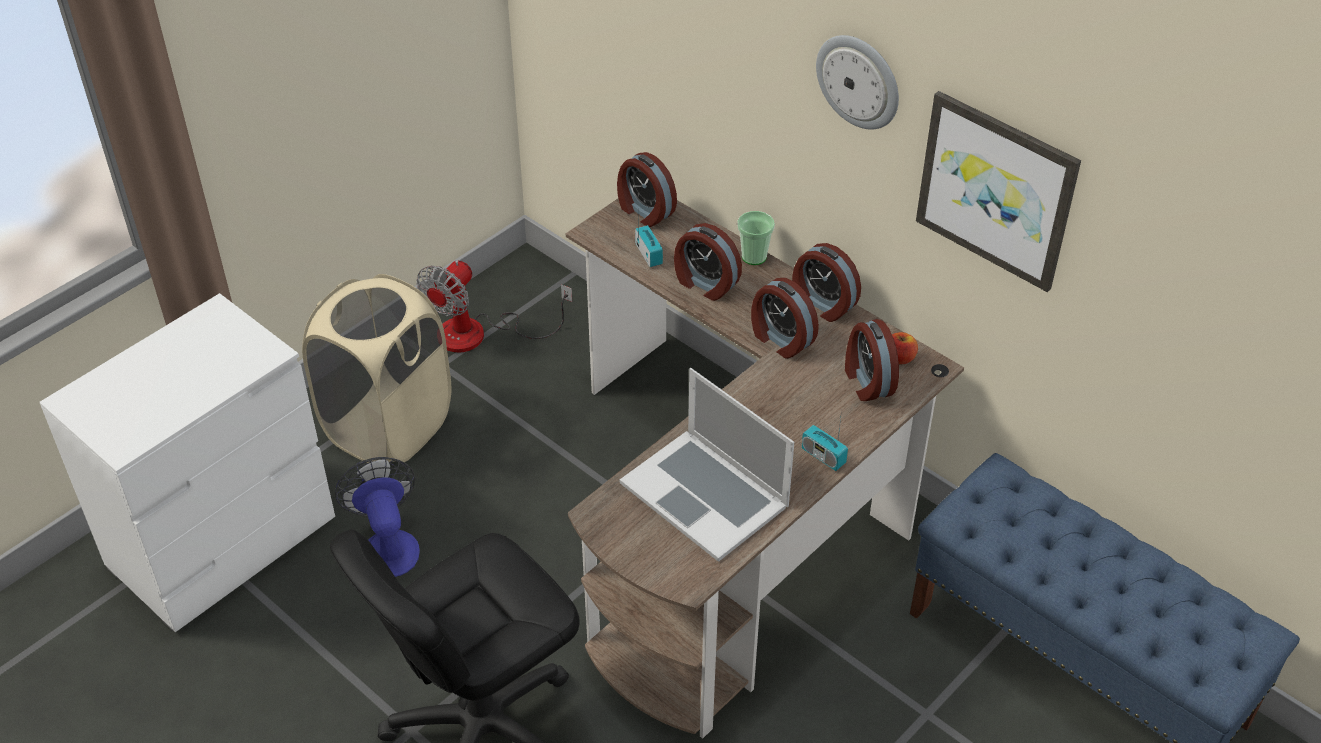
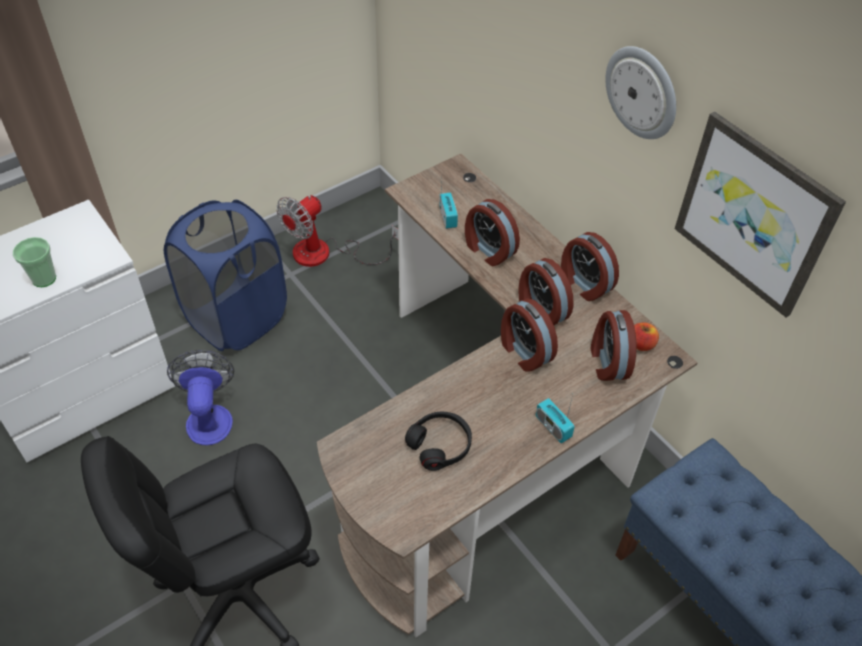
camera: 10 degrees right, 5 degrees up
beige laundry basket [302,274,451,463] -> blue laundry basket [164,200,287,351]
alarm clock [617,152,677,227] -> alarm clock moved to [501,298,558,372]
laptop [620,368,794,562] -> black headphones [405,412,472,471]
cup [737,211,775,265] -> cup moved to [13,237,56,287]

